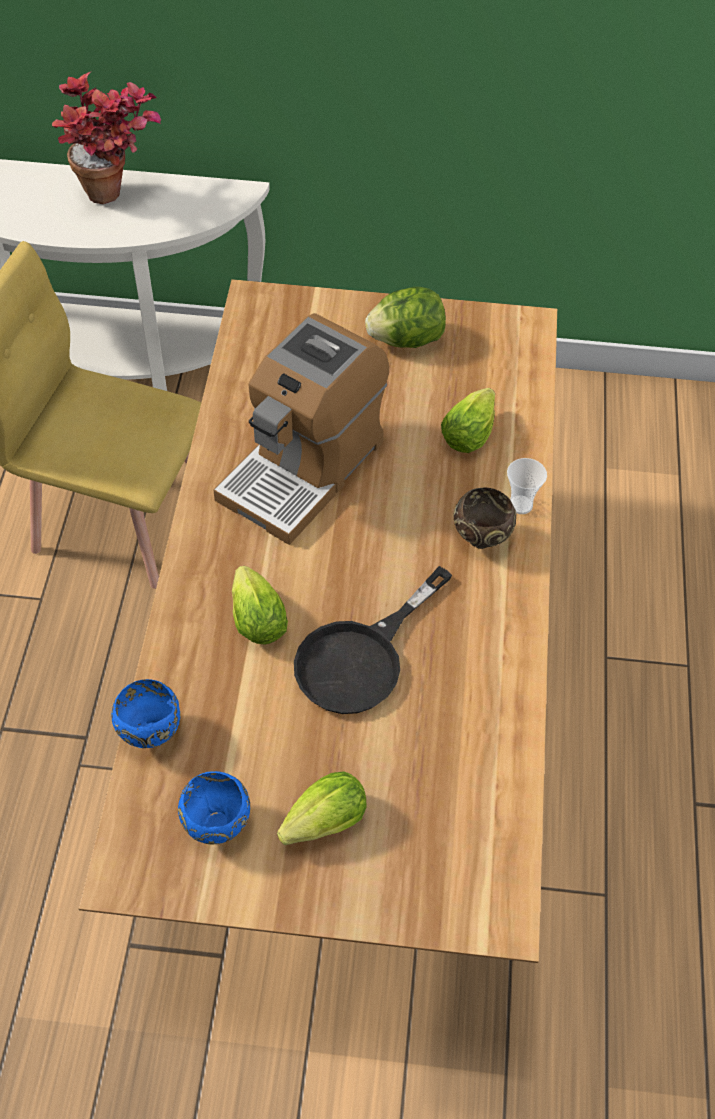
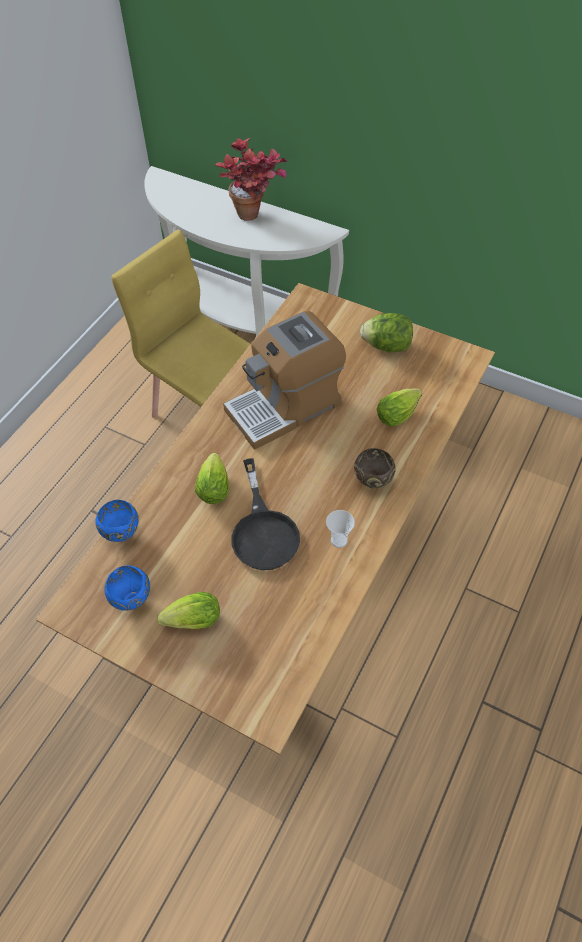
camera: 25 degrees right, 0 degrees up
black frying pan [294,566,452,714] -> black frying pan turned 75 degrees counterclockwise [232,458,300,570]
cup [507,458,547,514] -> cup moved to [326,510,355,548]

